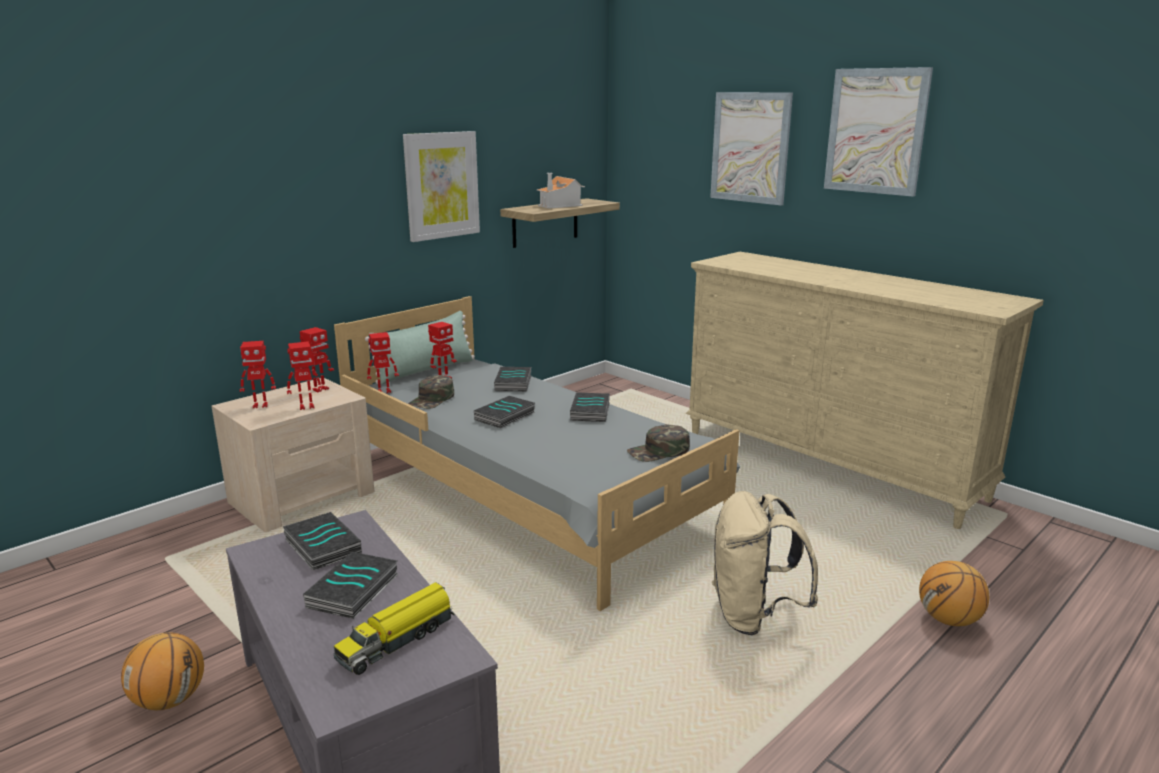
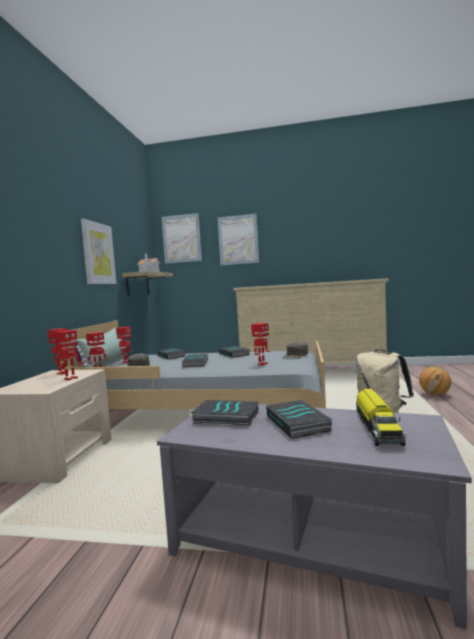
camera: 35 degrees left, 15 degrees down
basketball [121,632,204,710] -> none
toy robot [240,341,276,408] -> toy robot moved to [251,323,270,365]
picture [824,67,933,197] -> picture moved to [161,213,202,264]

